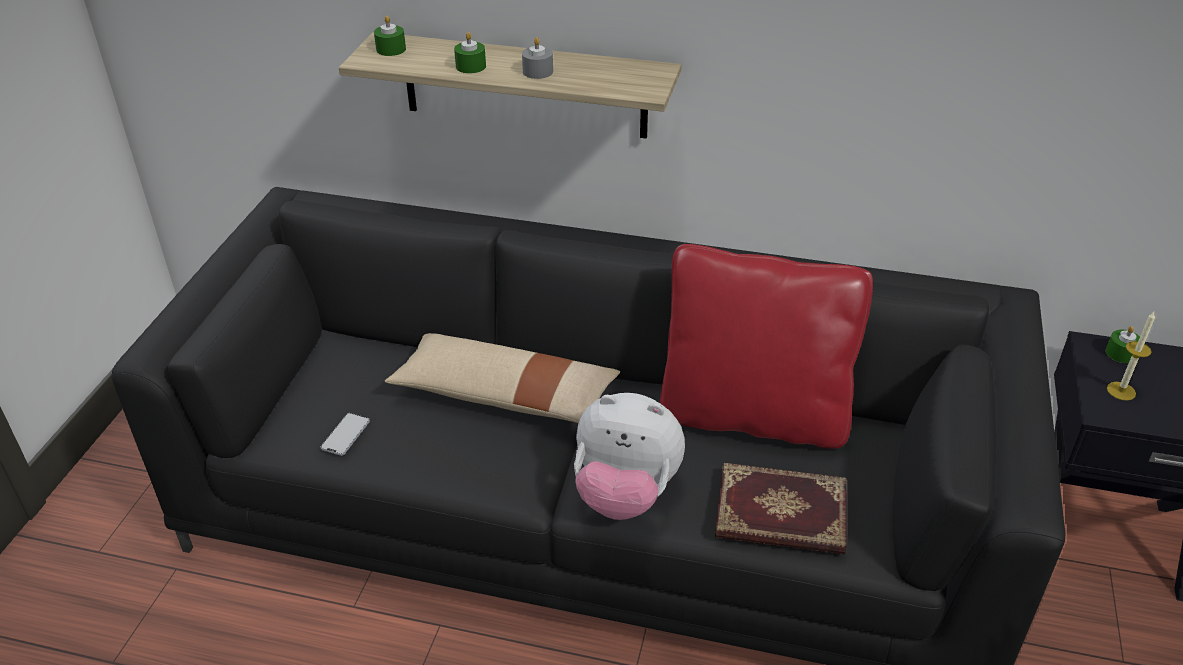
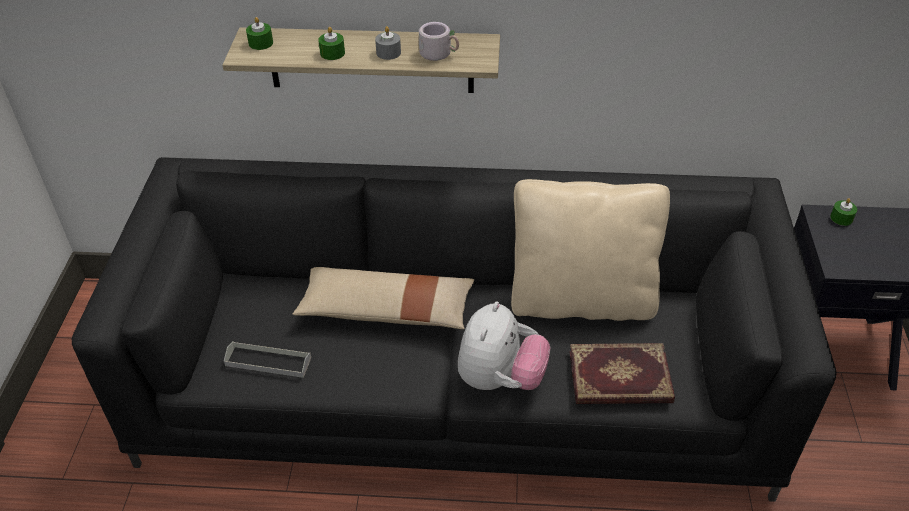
camera: 10 degrees left, 5 degrees up
phone [321,413,370,456] -> grey tray [224,341,311,378]
plush toy [574,393,685,520] -> plush toy turned 75 degrees counterclockwise [458,301,551,390]
red pillow [660,244,873,449] -> beige pillow [511,179,670,321]
candle [1107,312,1155,401] -> none
none -> grey mug [419,22,459,61]

